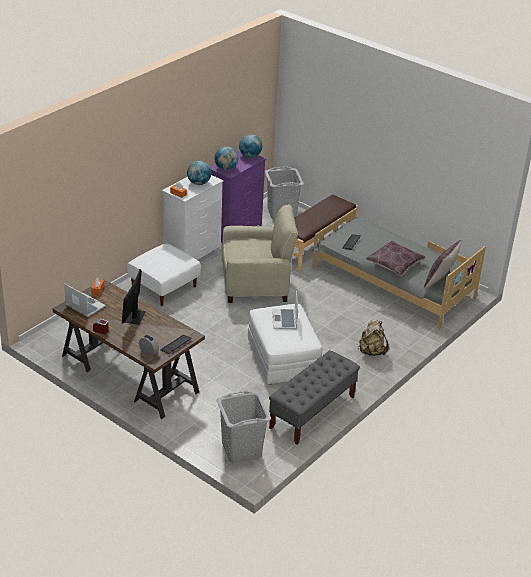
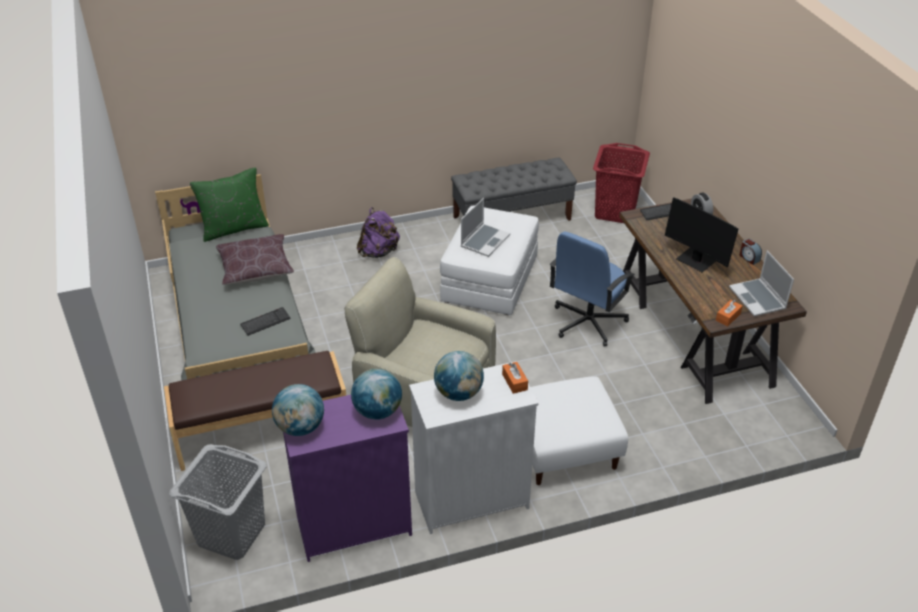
camera: 145 degrees left, 5 degrees up
monitor [122,269,146,325] -> monitor turned 90 degrees clockwise [664,197,739,273]
grey laundry basket [217,391,271,463] -> red laundry basket [593,143,650,223]
beige backpack [359,319,389,356] -> purple backpack [357,207,400,258]
brown pillow [424,240,462,289] -> green pillow [190,168,269,242]
none -> blue office chair [550,232,635,347]

